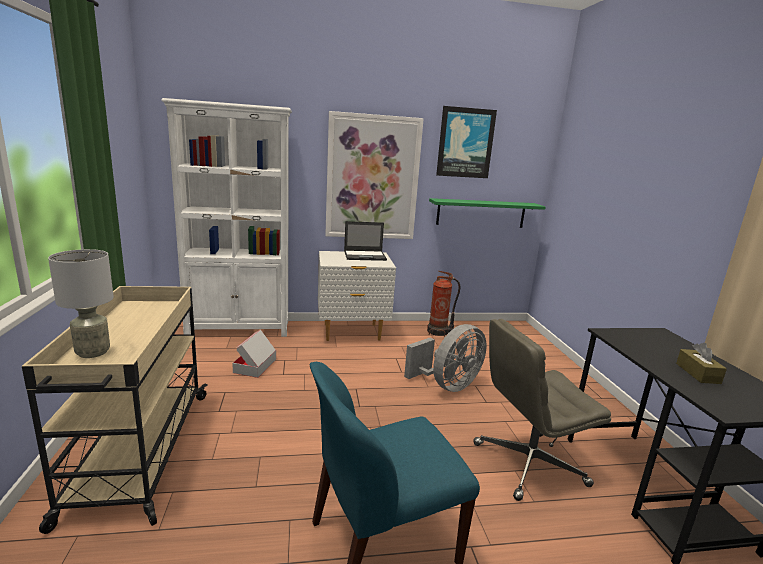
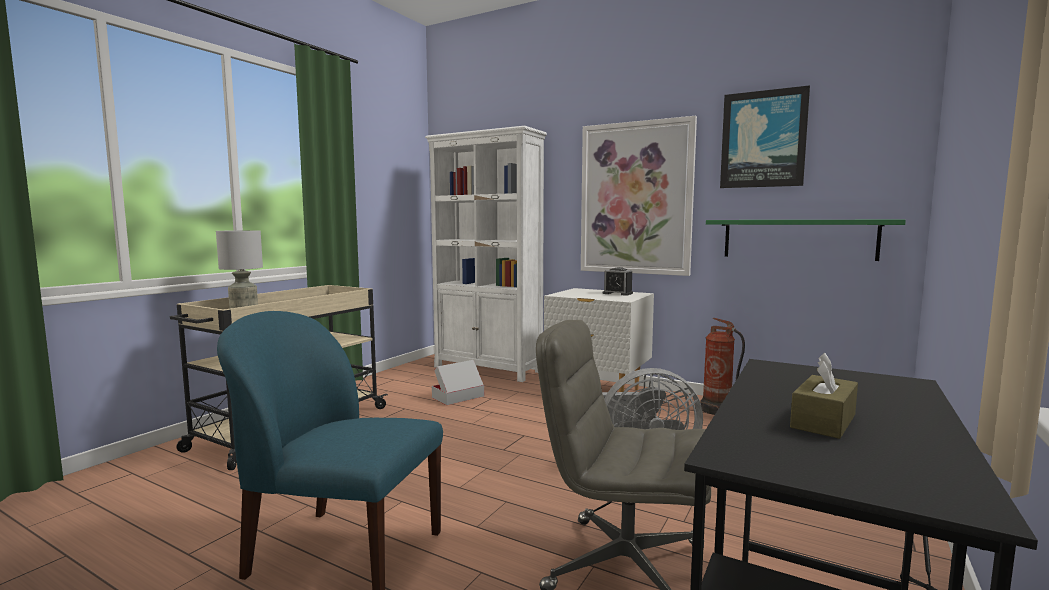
camera: 40 degrees right, 10 degrees down
laptop [344,221,387,261] -> alarm clock [603,267,633,296]

